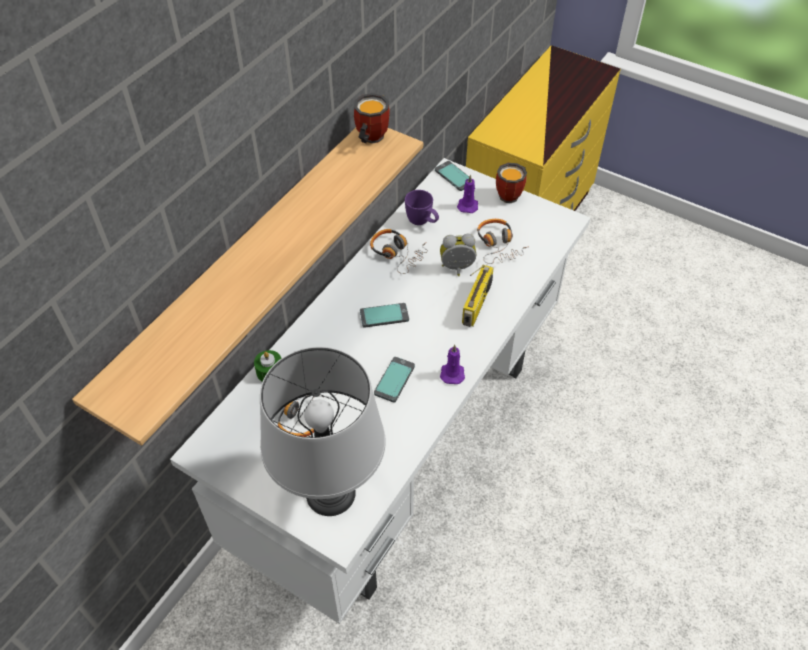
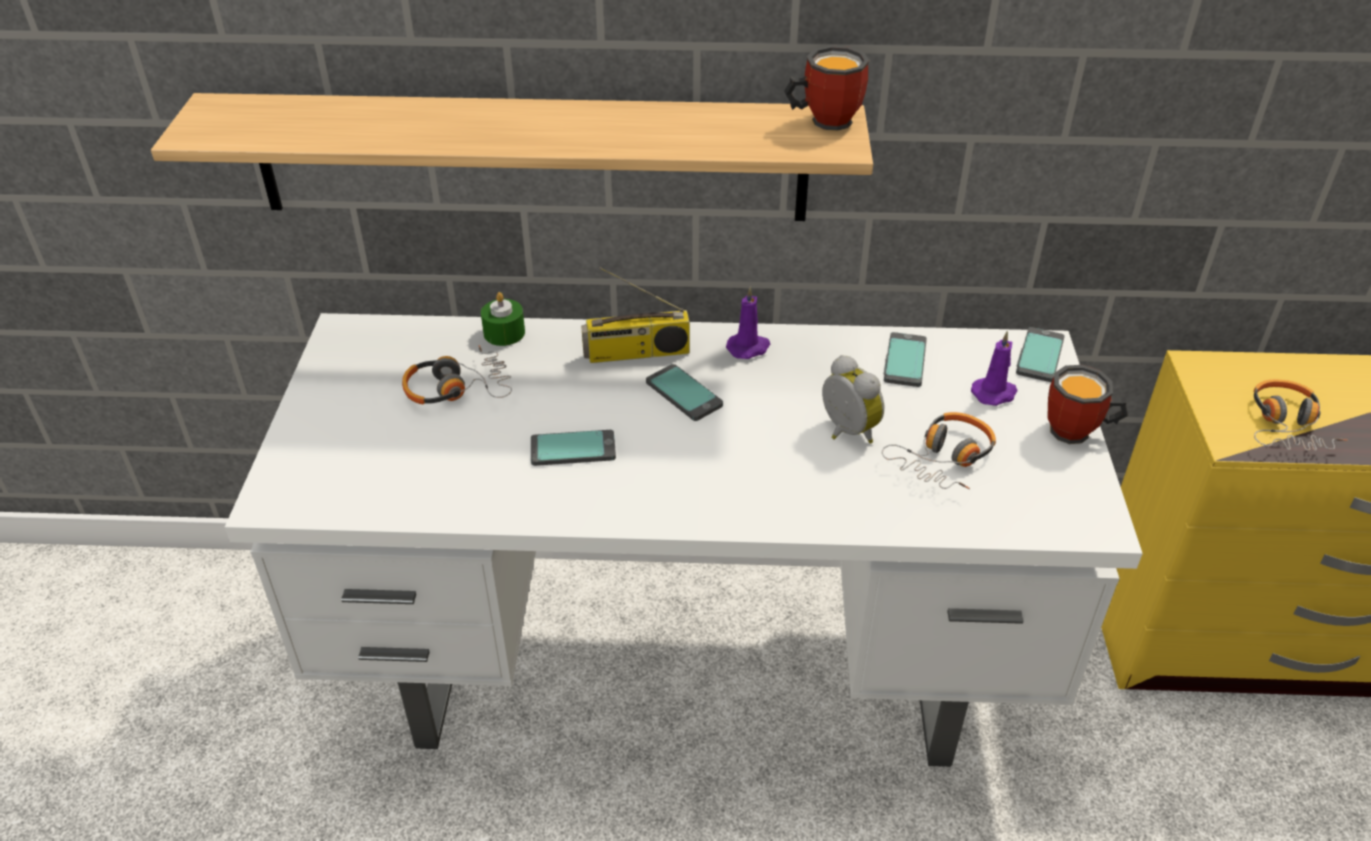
camera: 60 degrees right, 10 degrees down
grey table lamp [260,347,386,516] -> none
headphones [370,229,428,274] -> headphones moved to [1254,380,1347,451]
purple mug [405,190,439,225] -> phone [884,332,927,387]
purple candle [440,345,465,384] -> purple candle moved to [726,287,770,359]
radio [462,265,494,327] -> radio moved to [581,267,690,363]

